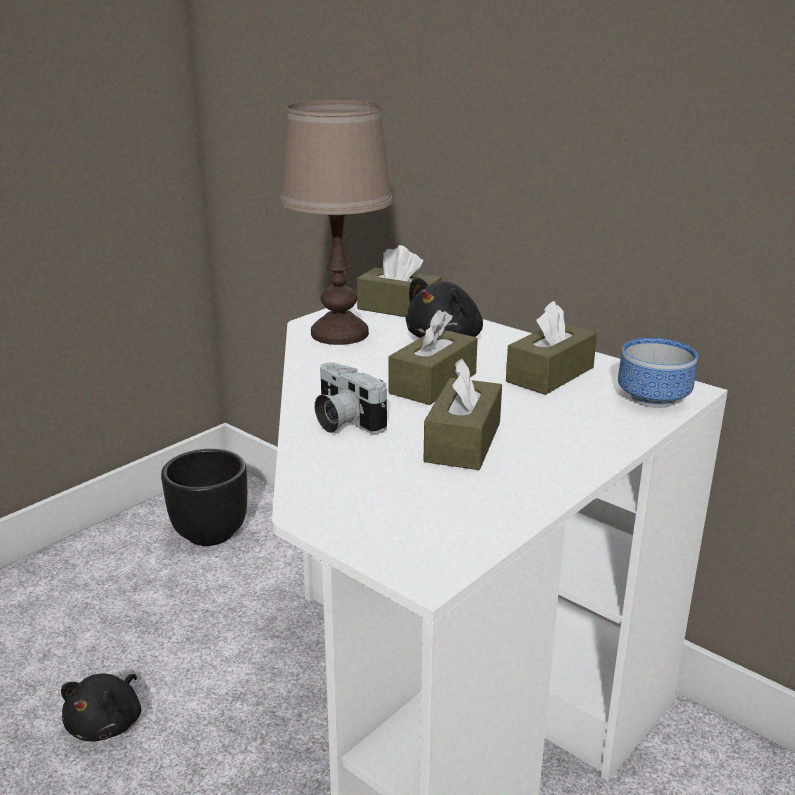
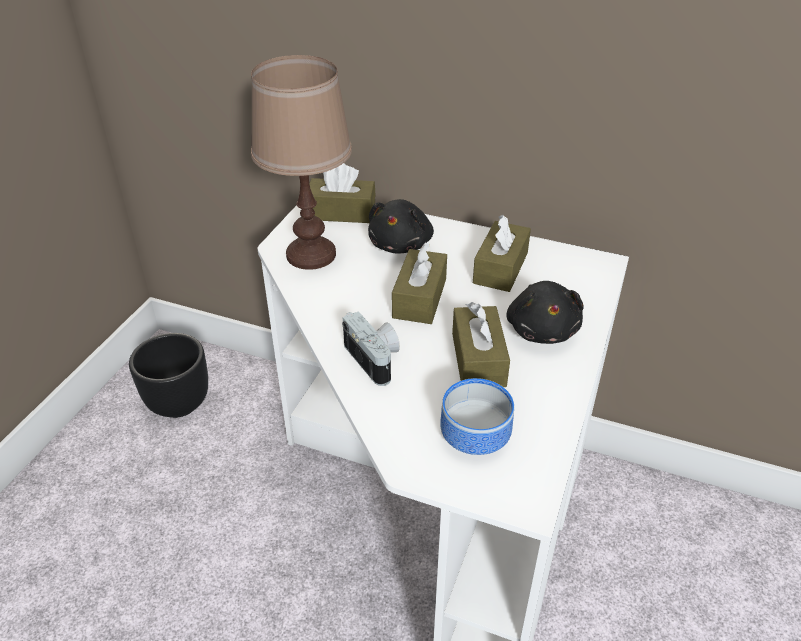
camera: 20 degrees left, 15 degrees up
black plush toy [61,673,141,742] -> black plush toy moved to [506,281,584,344]
camera [314,362,387,434] -> camera turned 150 degrees counterclockwise [342,311,400,386]
bowl [618,338,698,408] -> bowl moved to [440,378,514,455]

